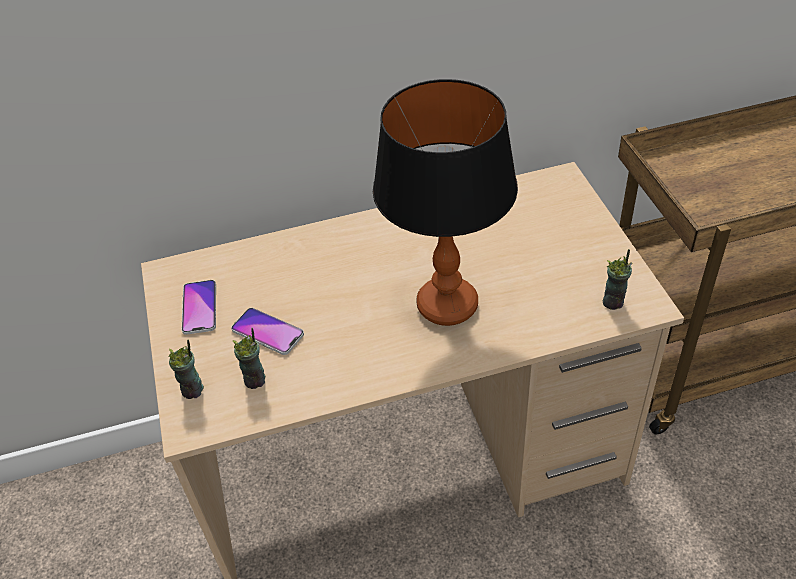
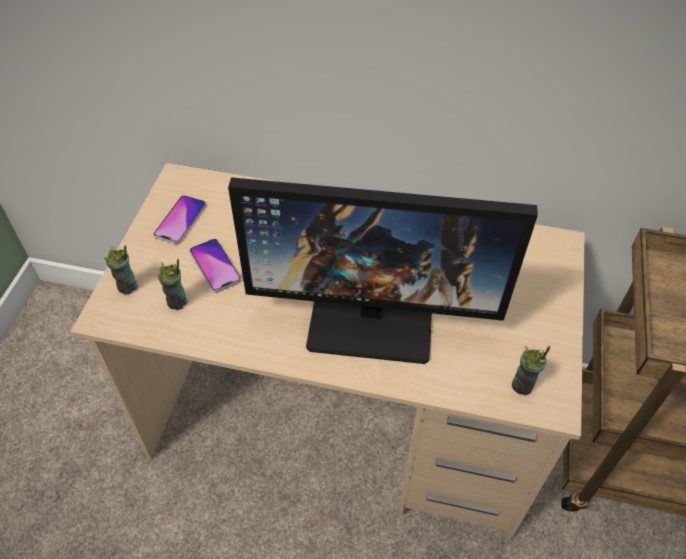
camera: 25 degrees right, 5 degrees up
table lamp [373,79,518,326] -> monitor [228,177,538,364]

